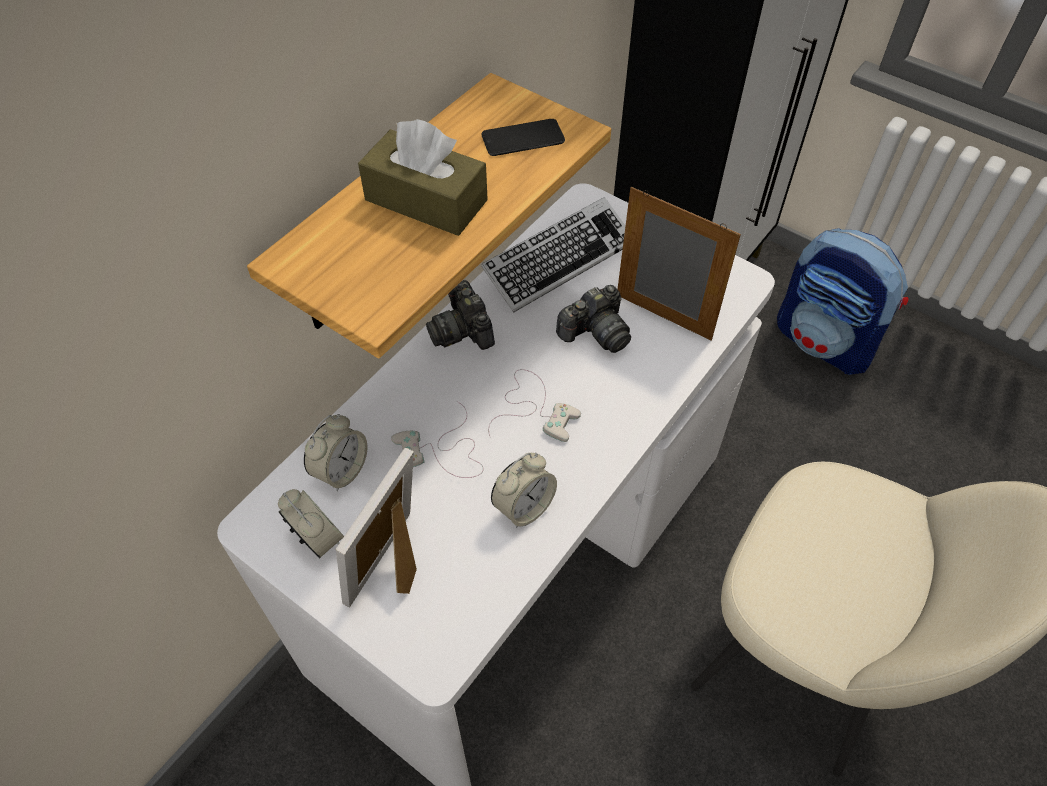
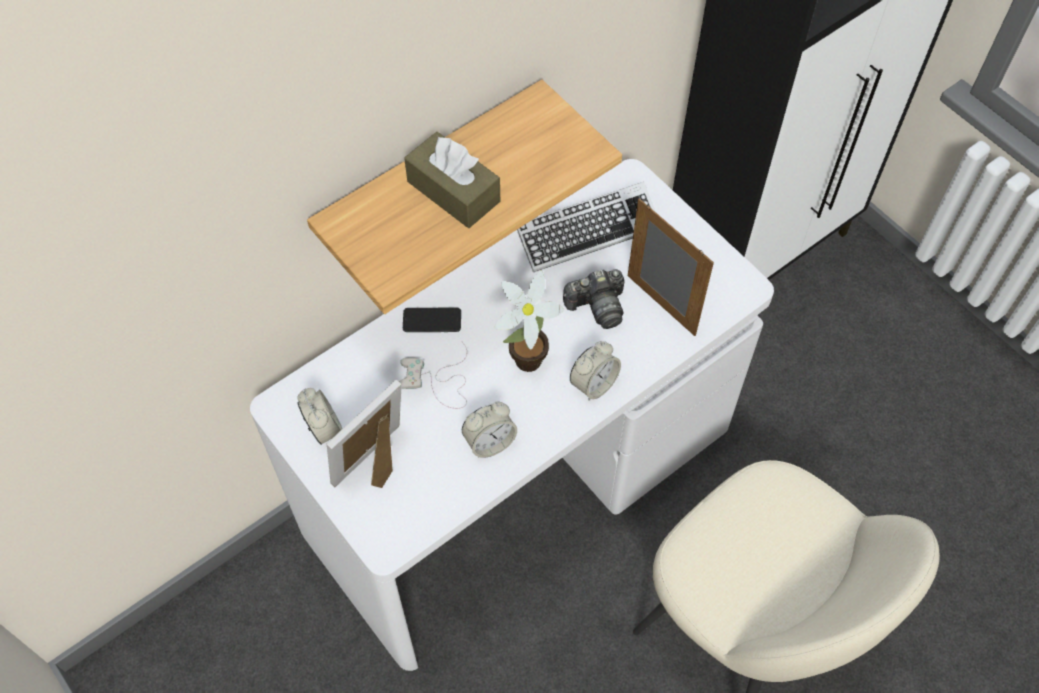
camera: 15 degrees right, 5 degrees up
alarm clock [304,414,367,491] -> alarm clock moved to [570,341,621,401]
camera [426,280,495,350] -> none
phone [481,119,565,156] -> phone moved to [403,307,461,332]
white game controller [488,369,581,442] -> potted plant [494,270,564,372]
backpack [777,228,909,375] -> none

